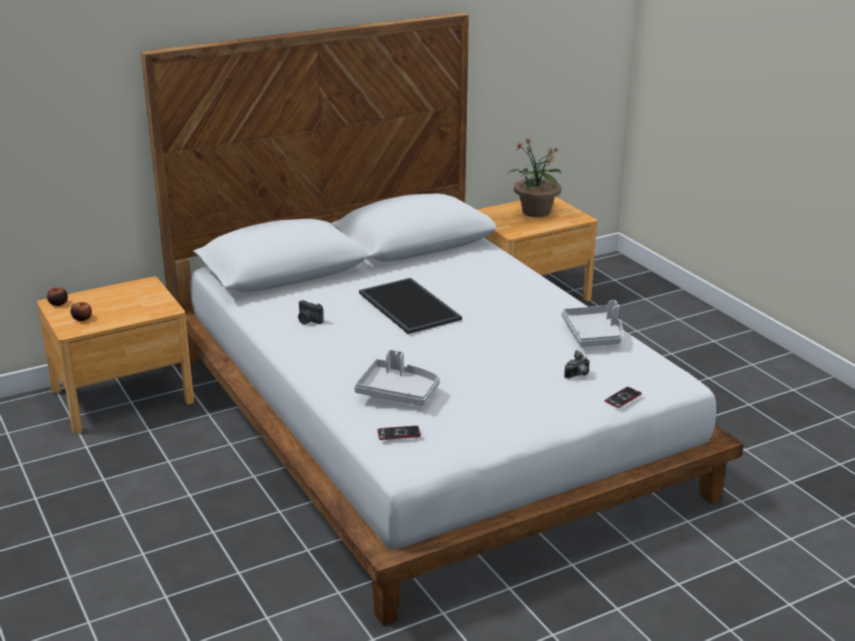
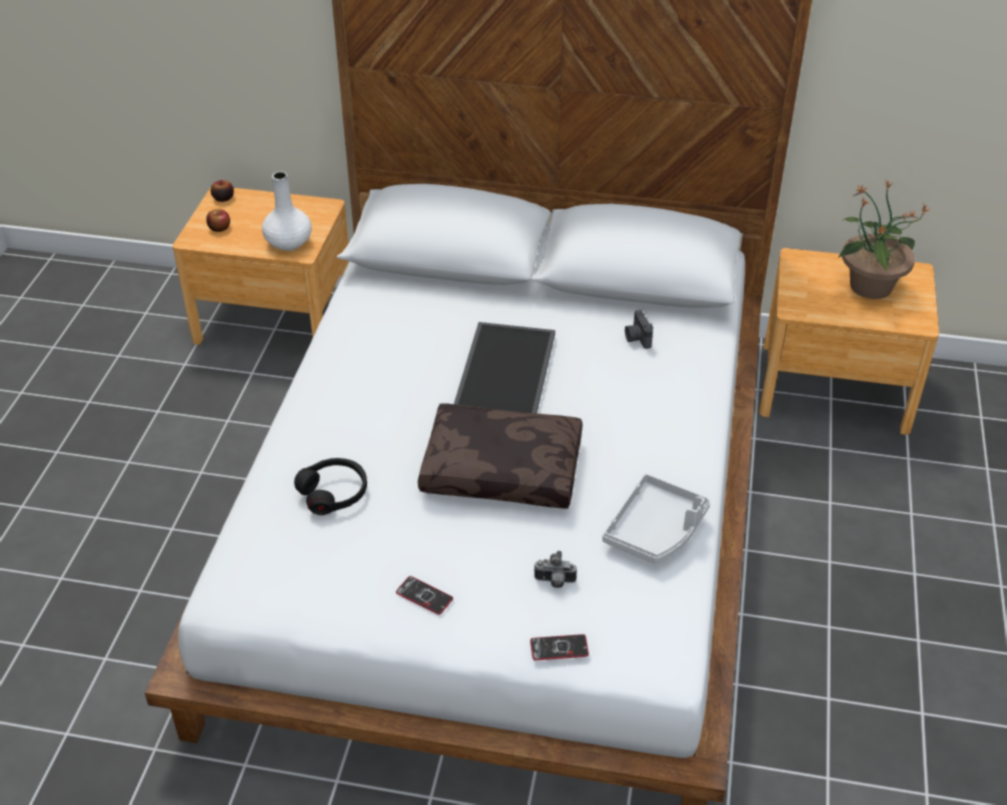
camera: 40 degrees right, 15 degrees up
camera [298,300,324,325] -> camera moved to [625,310,653,349]
grey tray [354,349,440,406] -> black headphones [294,458,367,515]
phone [377,426,421,440] -> phone moved to [396,576,453,615]
none -> white vase [262,171,312,251]
none -> brown pillow [418,403,583,508]

